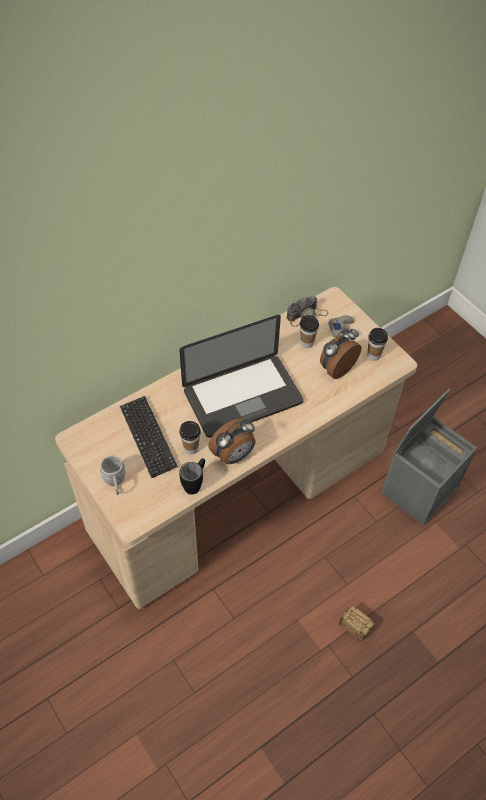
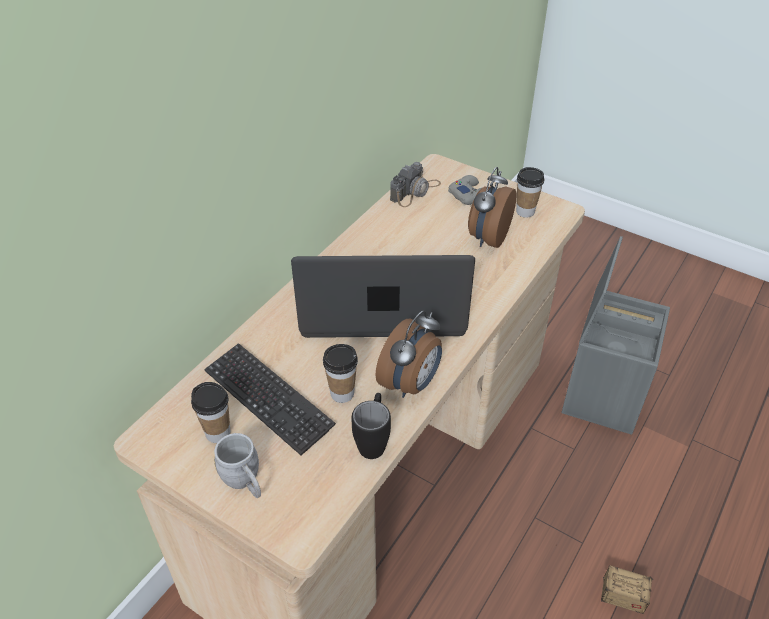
camera: 20 degrees left, 10 degrees down
laptop [179,315,304,438] -> laptop turned 135 degrees counterclockwise [291,255,475,338]
cup [300,315,319,348] -> cup moved to [191,382,230,443]

